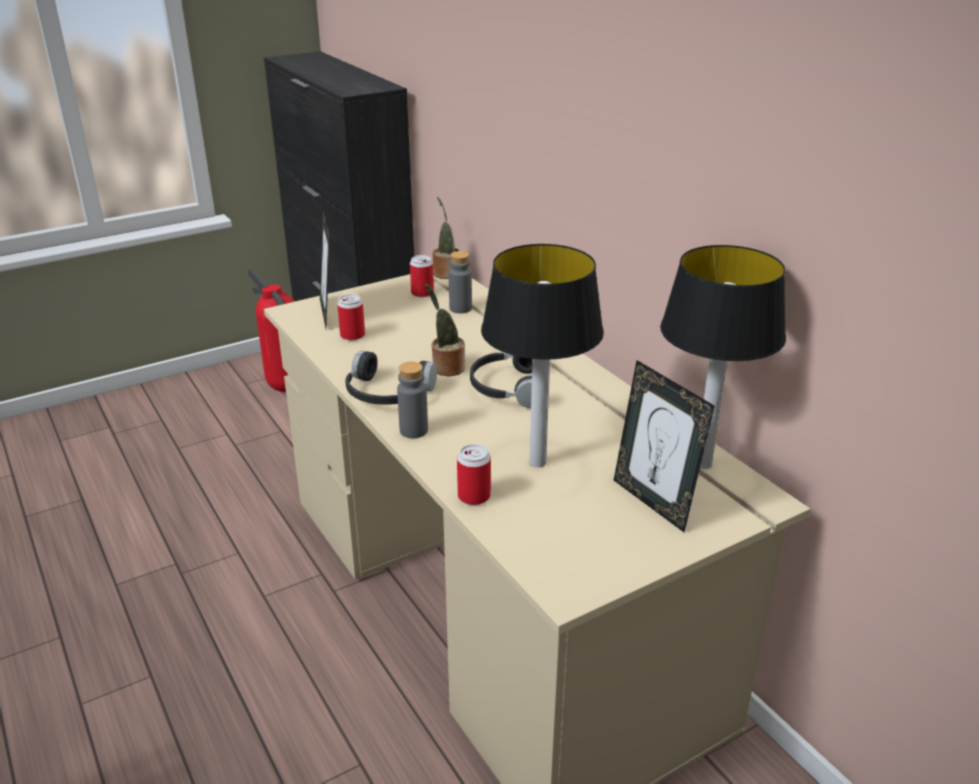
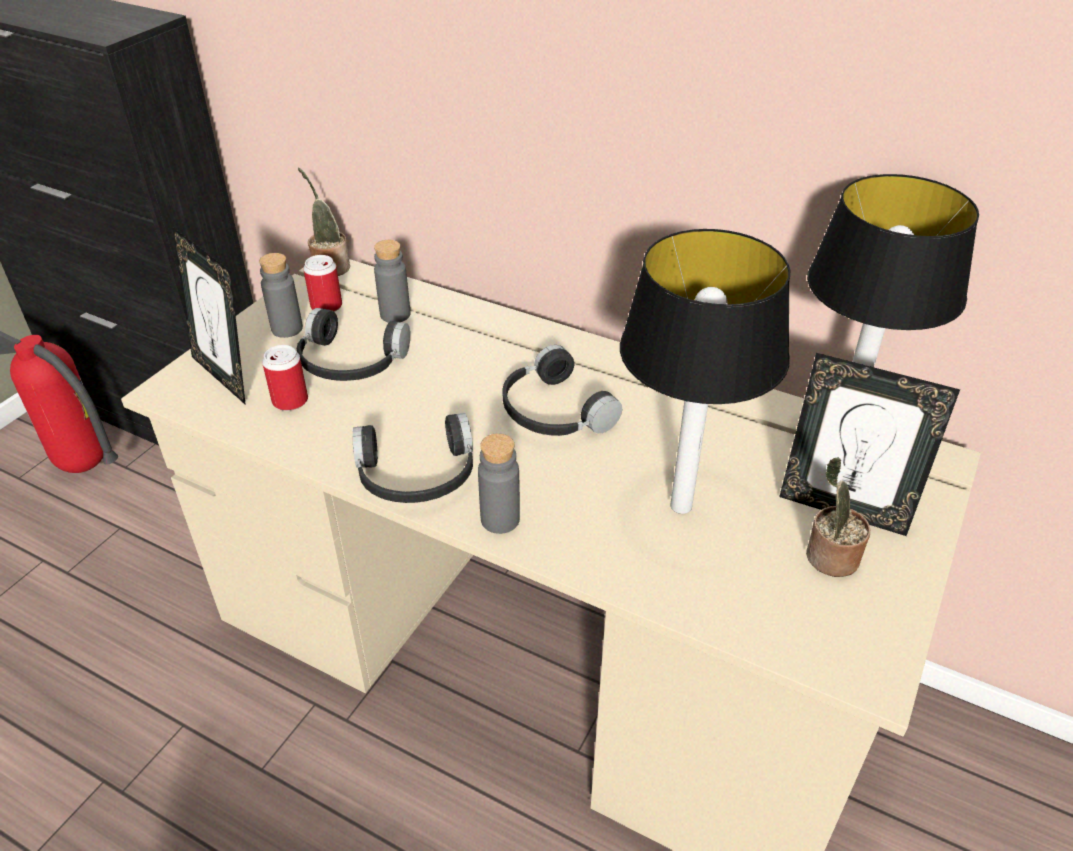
camera: 30 degrees left, 10 degrees up
potted plant [425,284,465,376] -> potted plant moved to [806,457,870,577]
can [457,444,491,505] -> none
none -> grey bottle [259,253,303,338]
none -> black headphones [297,308,410,381]

